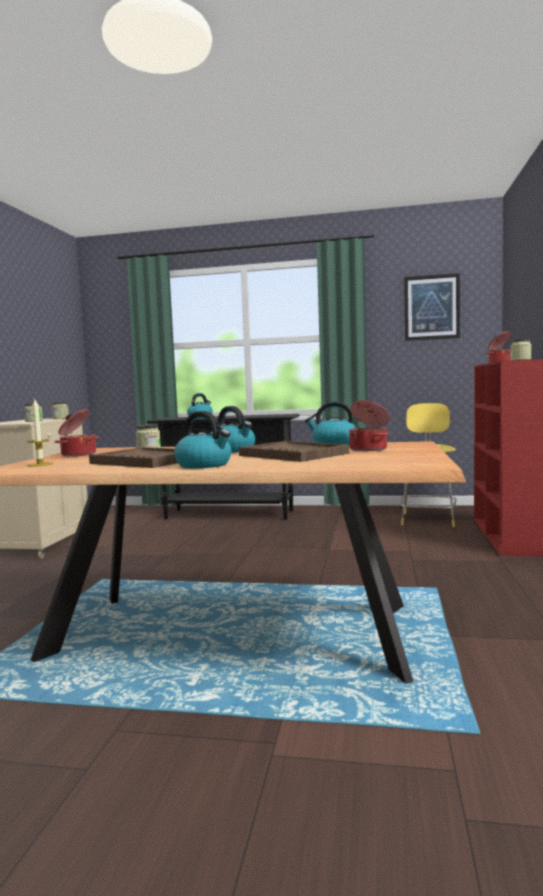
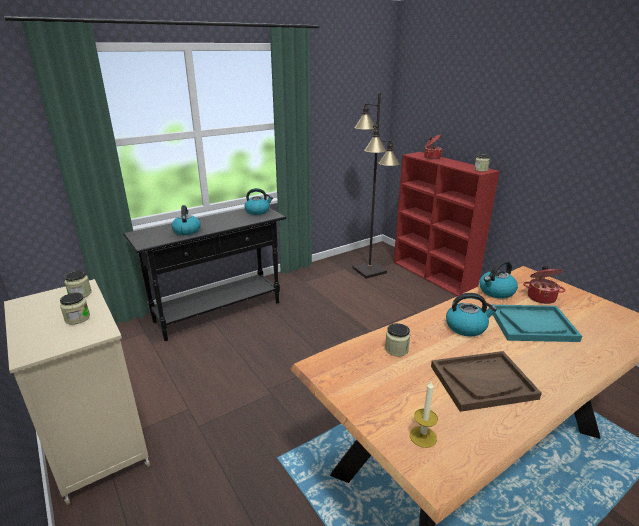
camera: 45 degrees left, 20 degrees up
cooking pot [55,409,99,457] -> none
kettle [174,411,232,468] -> kettle moved to [244,188,273,215]
brown tray [239,441,349,462] -> turquoise tray [492,305,582,342]
yellow stool [401,403,456,527] -> black floor lamp [353,93,399,279]
picture [404,273,460,341] -> none

